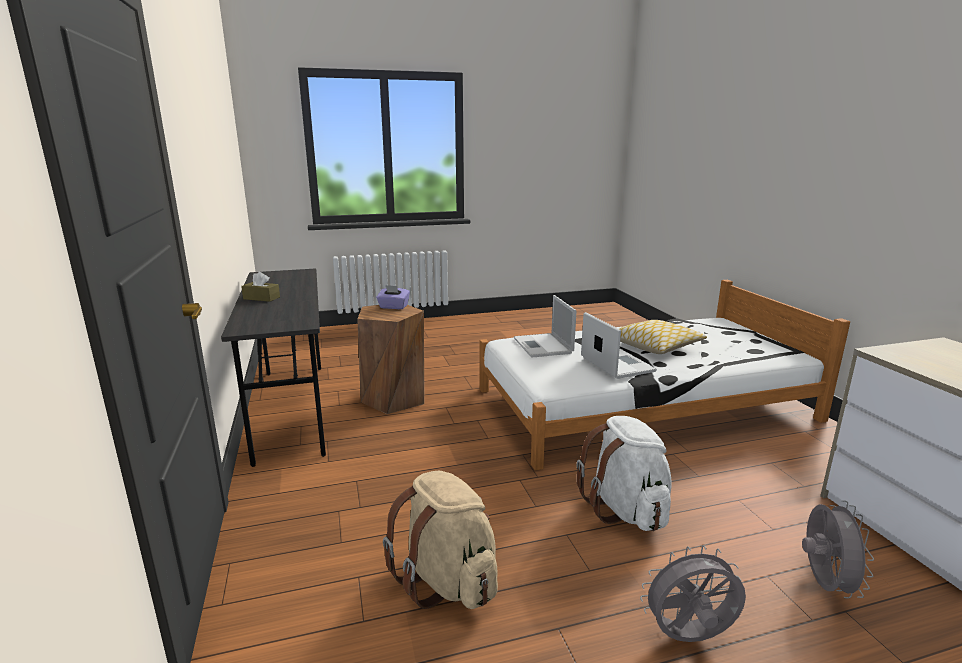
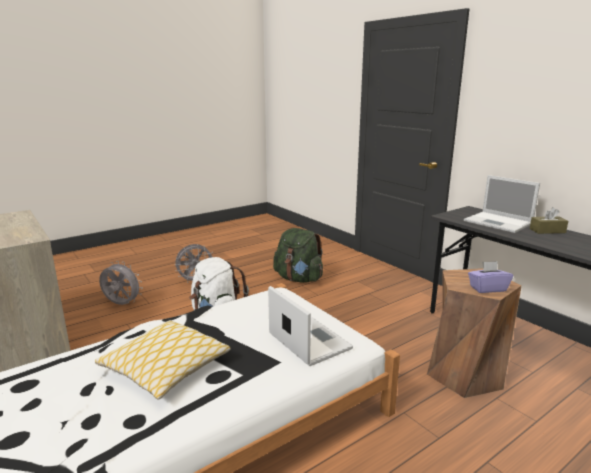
camera: 160 degrees right, 0 degrees up
beige backpack [383,471,498,609] -> green backpack [273,228,323,283]
laptop [581,312,657,379] -> laptop moved to [464,175,540,233]
grey fan [802,500,874,598] -> grey fan turned 120 degrees clockwise [99,261,143,305]

